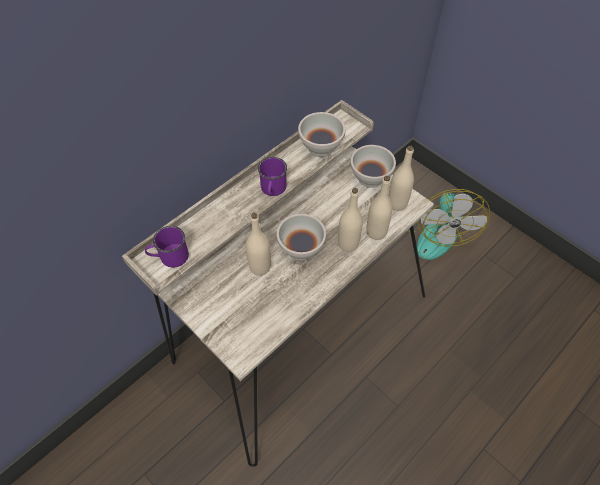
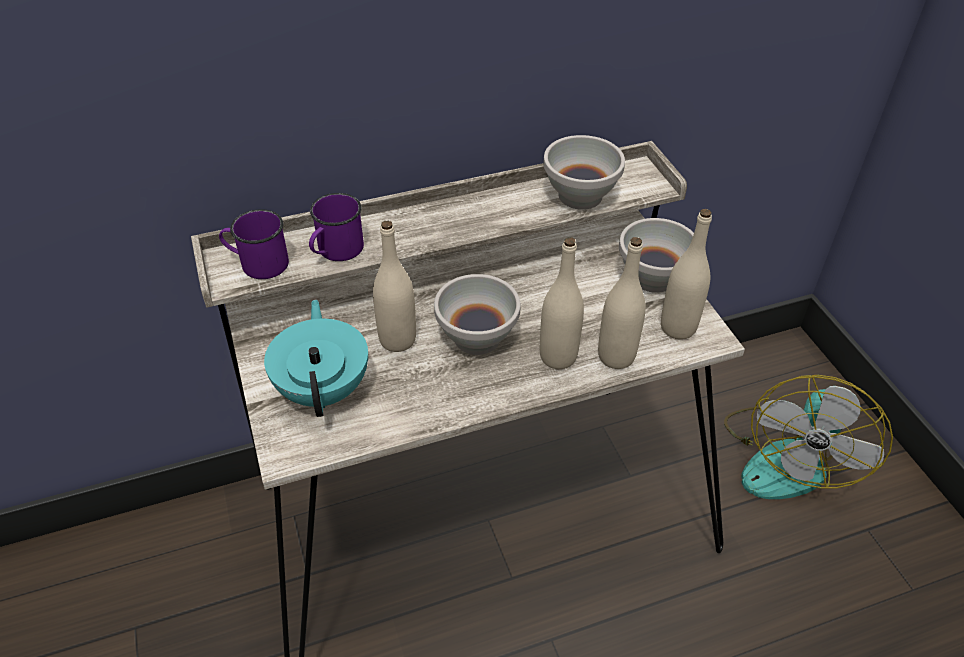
camera: 25 degrees right, 10 degrees down
purple mug [258,157,287,196] -> purple mug moved to [309,193,364,261]
none -> turquoise teapot [264,299,368,417]

